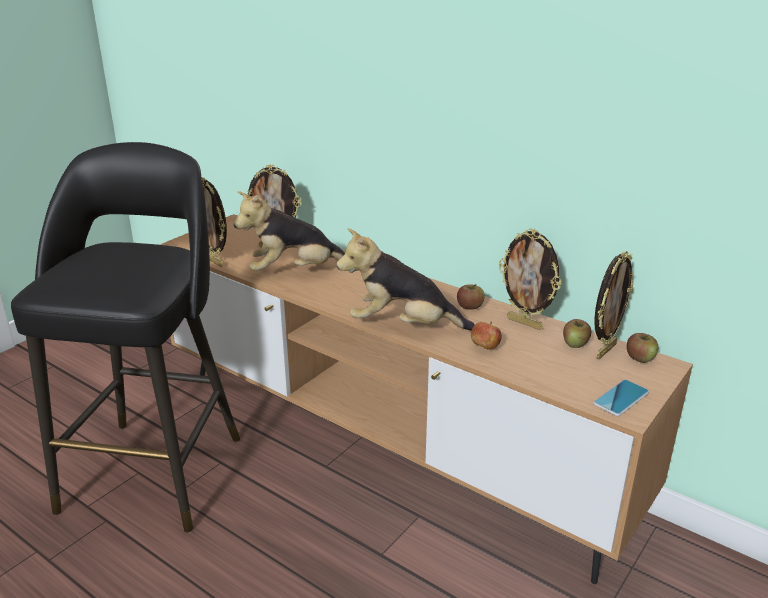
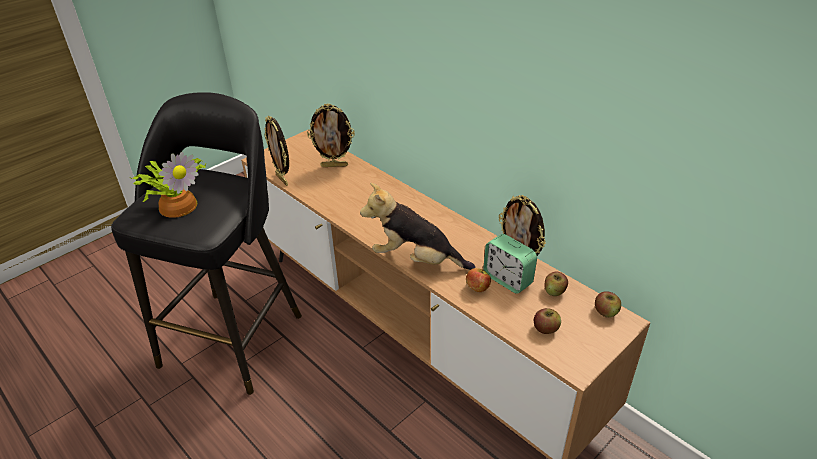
camera: 10 degrees right, 10 degrees up
plush toy [233,191,345,271] -> none
apple [457,284,485,310] -> apple moved to [534,308,561,334]
phone [593,379,650,416] -> none
picture frame [594,251,633,359] -> none
none -> potted plant [130,152,206,218]
none -> alarm clock [483,234,537,294]

